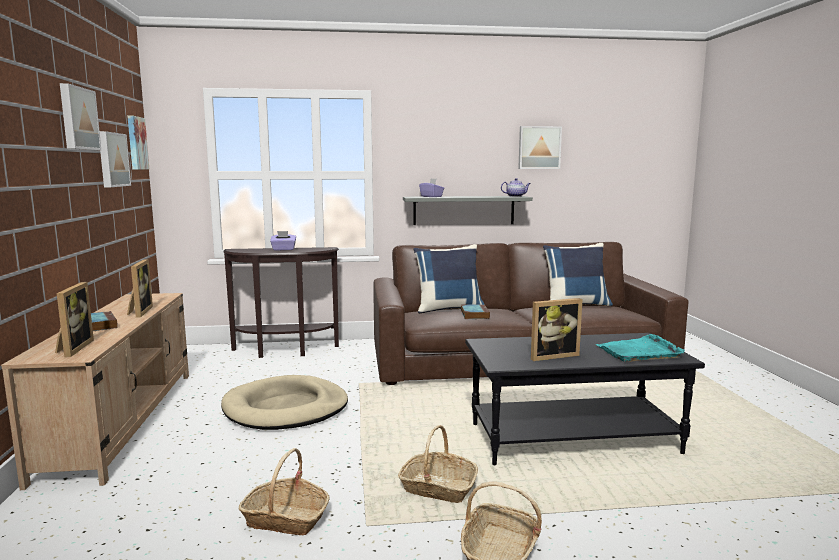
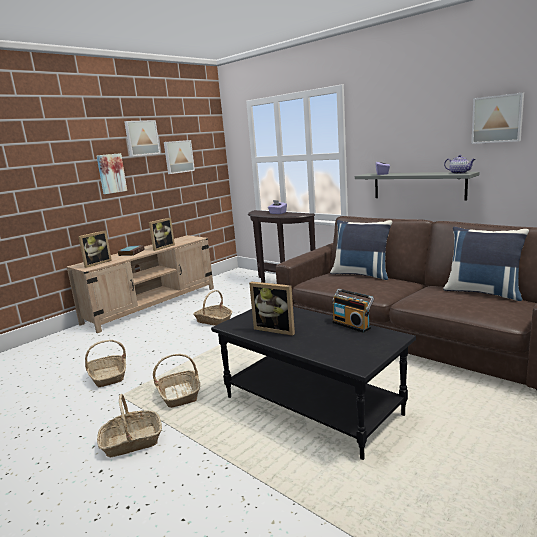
camera: 50 degrees right, 5 degrees up
picture [127,115,149,170] -> picture moved to [96,153,127,194]
beige dog bed [221,375,348,430] -> basket [193,290,232,326]
book [461,304,490,319] -> none
turquoise tray [596,334,685,362] -> none
none -> radio [332,289,374,333]

